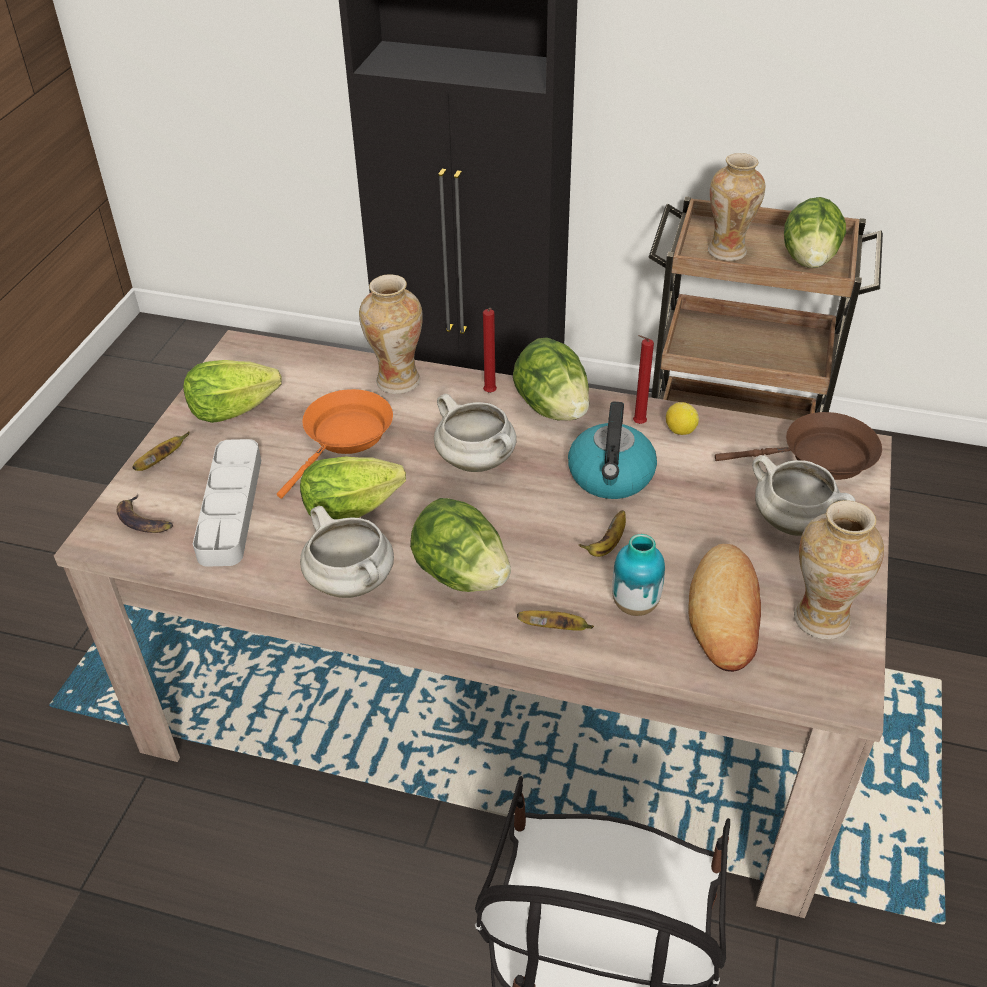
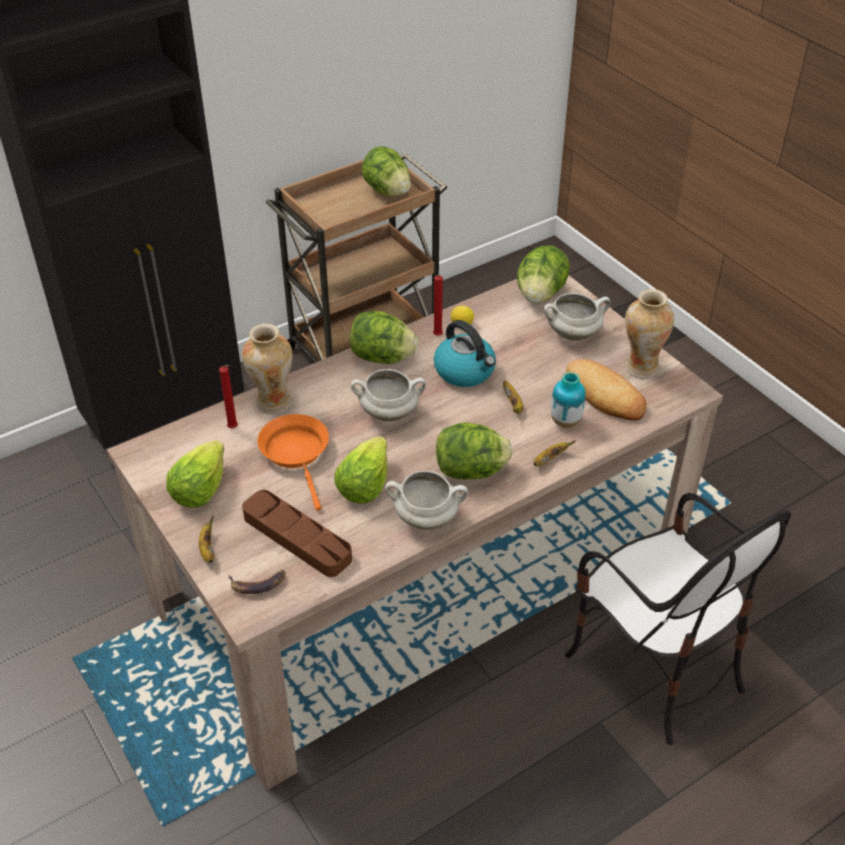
camera: 50 degrees left, 0 degrees up
grey tray [193,439,261,567] -> brown tray [242,490,352,577]
red candle [483,308,497,393] -> red candle moved to [219,365,238,428]
vase [708,153,765,261] -> none
brown frying pan [715,412,882,480] -> lettuce [517,246,570,304]

